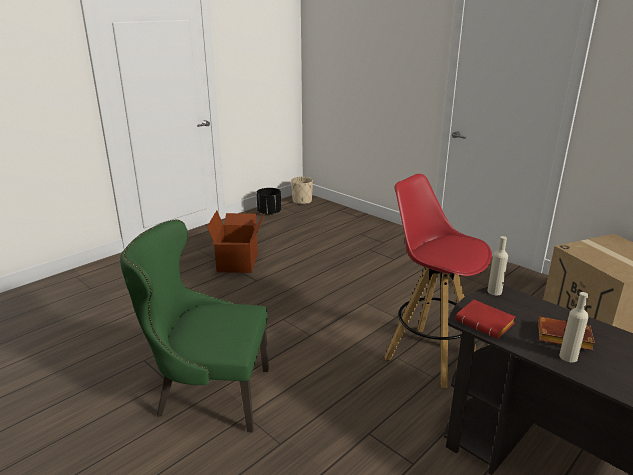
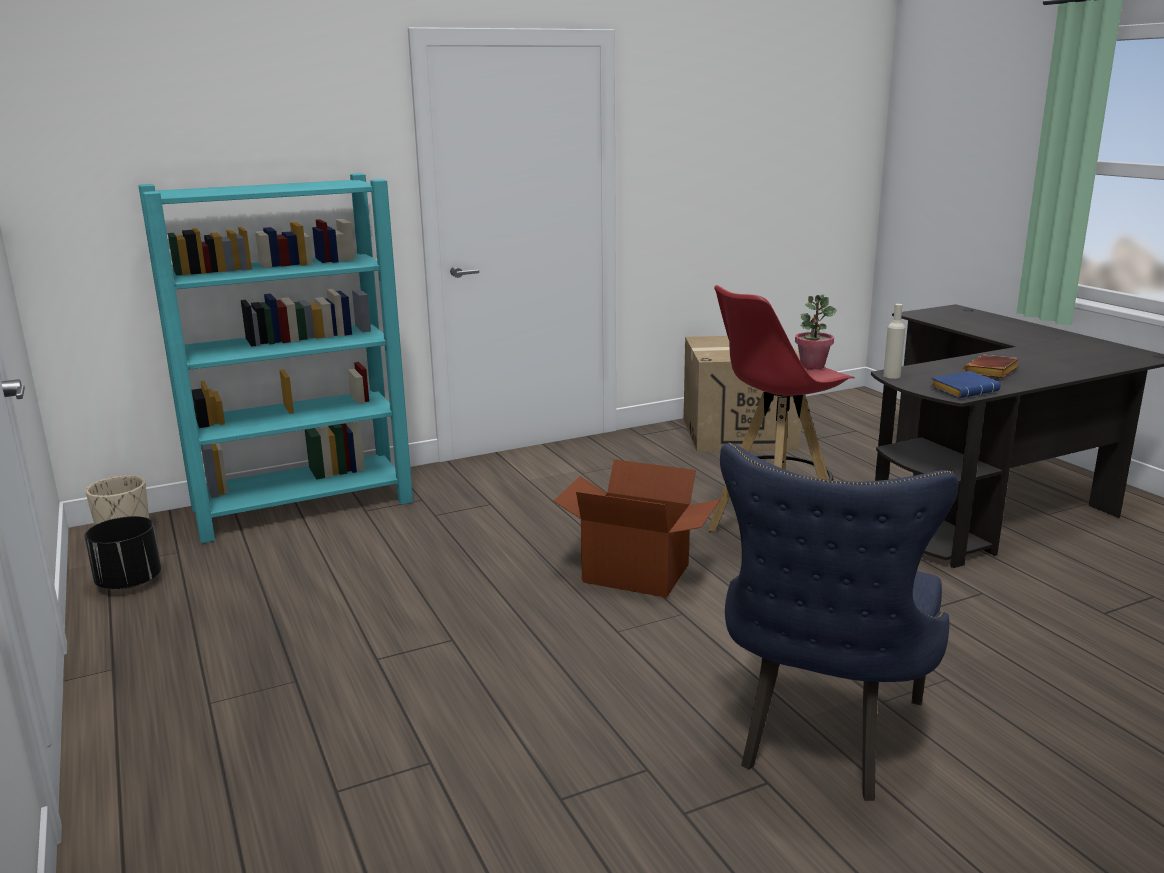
camera: 70 degrees left, 5 degrees down
green chair [120,220,269,433] -> blue chair [720,443,959,801]
cardboard box [207,211,265,273] -> cardboard box moved to [554,459,720,598]
red book [455,300,515,339] -> blue book [930,371,1001,398]
beige bottle [559,292,589,362] -> none
none -> turquoise bookcase [139,173,413,543]
none -> potted plant [795,294,837,370]

